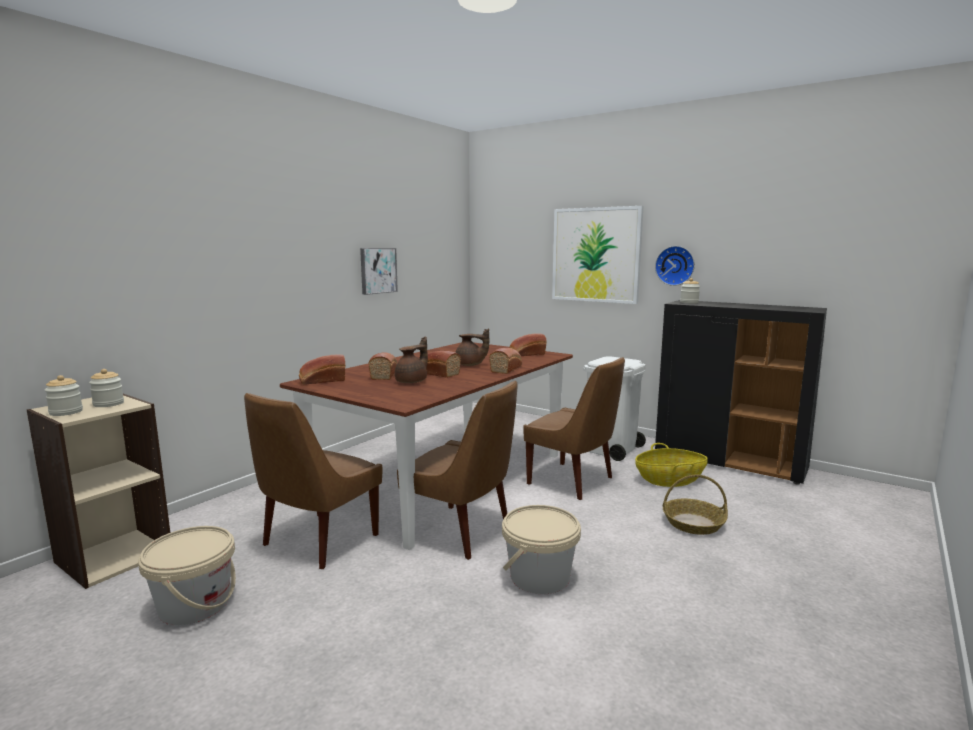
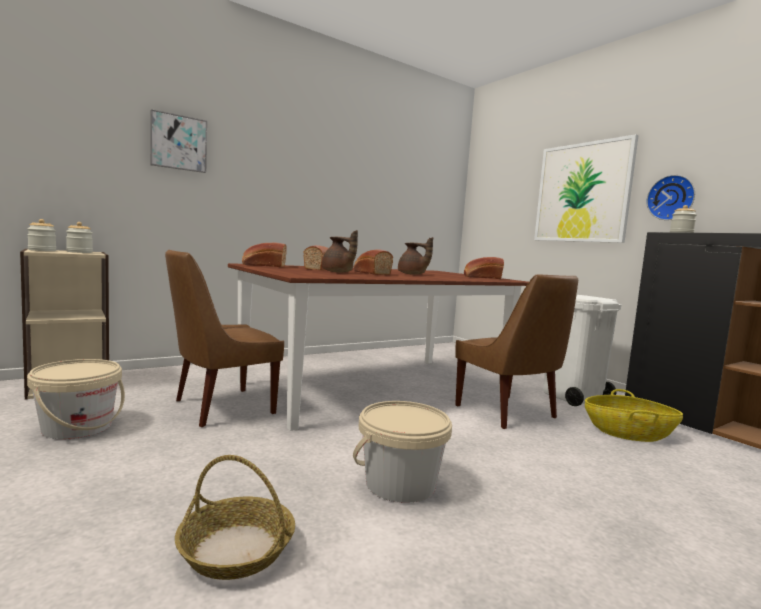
camera: 20 degrees right, 5 degrees down
picture [360,248,398,295] -> picture moved to [150,109,207,173]
brown teapot [395,336,428,383] -> brown teapot turned 75 degrees clockwise [322,230,358,272]
brown chair [397,381,518,560] -> none
bread [489,348,522,374] -> none
basket [663,475,728,535] -> basket moved to [175,455,295,580]

